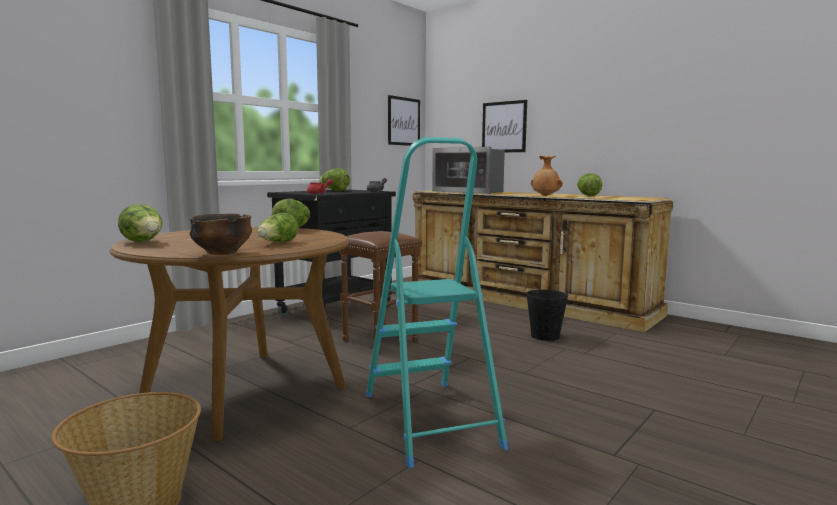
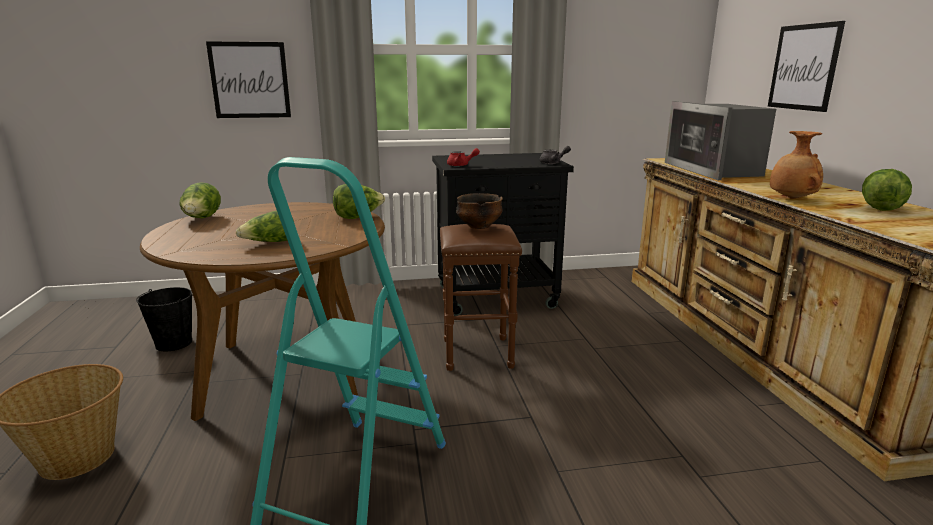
camera: 40 degrees right, 10 degrees up
bowl [189,214,252,255] -> bowl moved to [456,193,503,229]
lettuce [319,168,350,191] -> none
picture [388,95,420,146] -> picture moved to [206,41,291,118]
black bucket [526,290,568,341] -> black bucket moved to [136,287,192,351]

